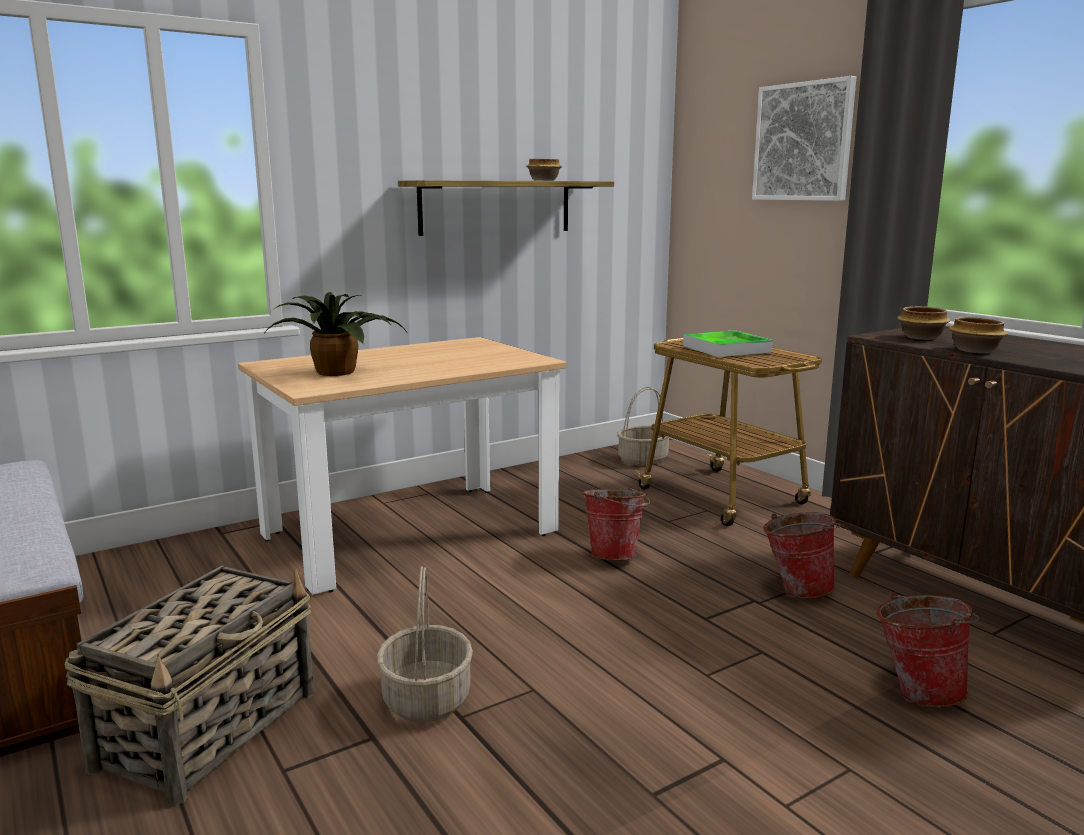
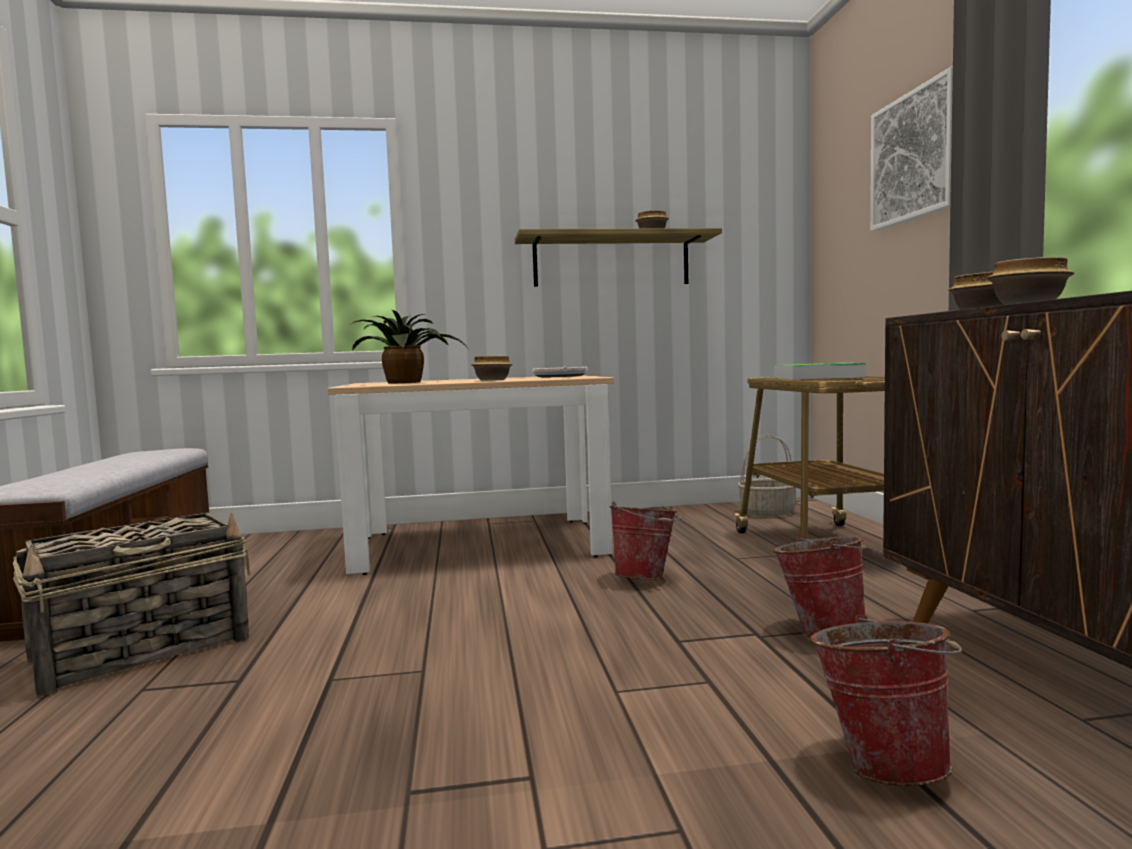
camera: 25 degrees right, 10 degrees down
basket [377,566,473,722] -> none
none -> bowl [471,356,513,380]
none -> frying pan [532,366,588,377]

